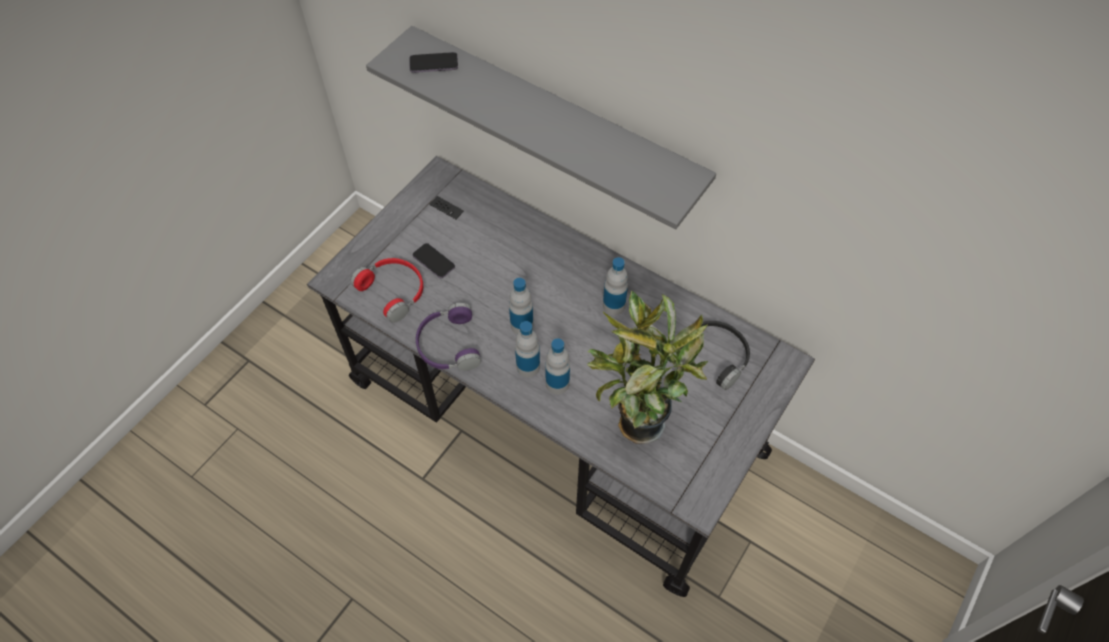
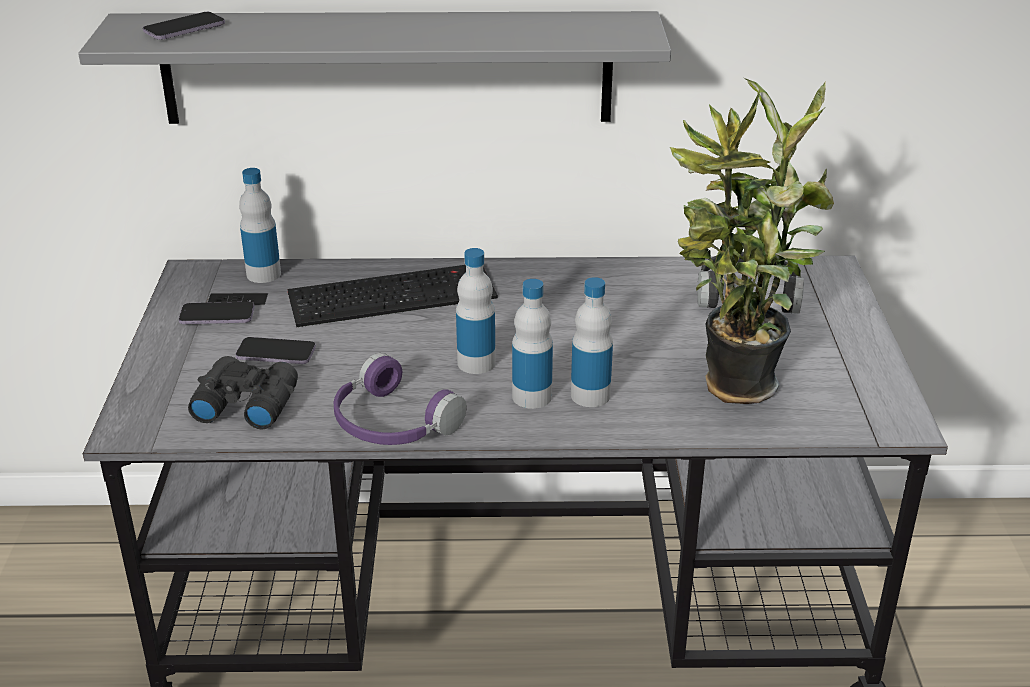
camera: 35 degrees left, 25 degrees down
red headphones [350,258,423,323] -> black binoculars [188,356,298,429]
bottle [603,257,628,315] -> bottle moved to [239,168,281,283]
none -> phone [179,302,255,324]
none -> keyboard [287,265,498,327]

